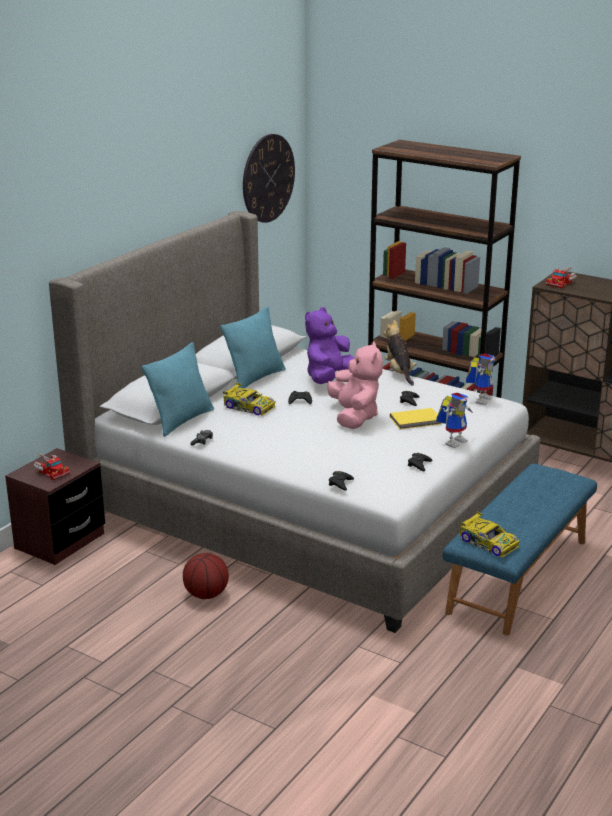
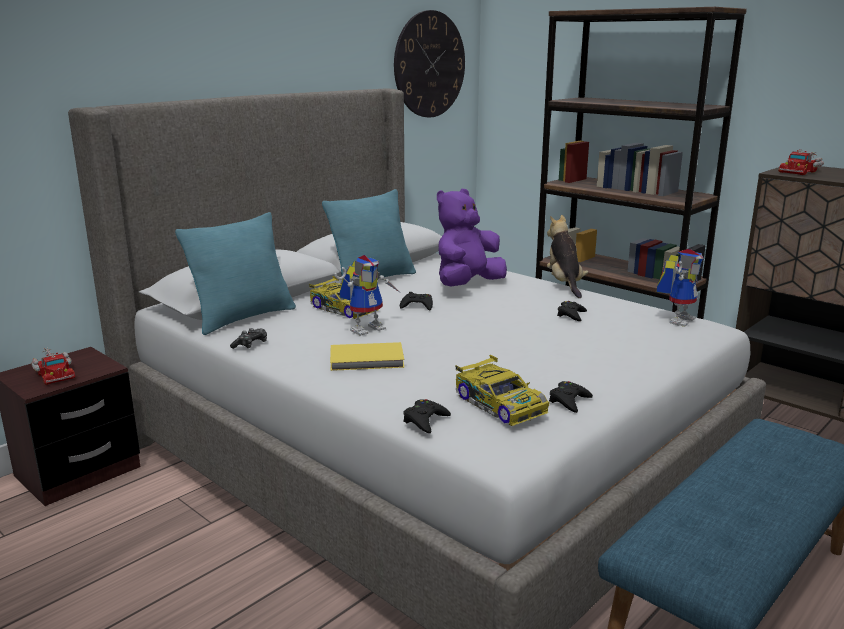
camera: 10 degrees right, 5 degrees down
basketball [183,553,229,599] -> none
pink plush toy [327,341,383,429] -> none
yellow book [390,408,441,429] -> yellow book moved to [330,342,405,371]
toy robot [436,393,474,448] -> toy robot moved to [334,255,399,336]
toy car [460,512,520,558] -> toy car moved to [455,355,550,426]

